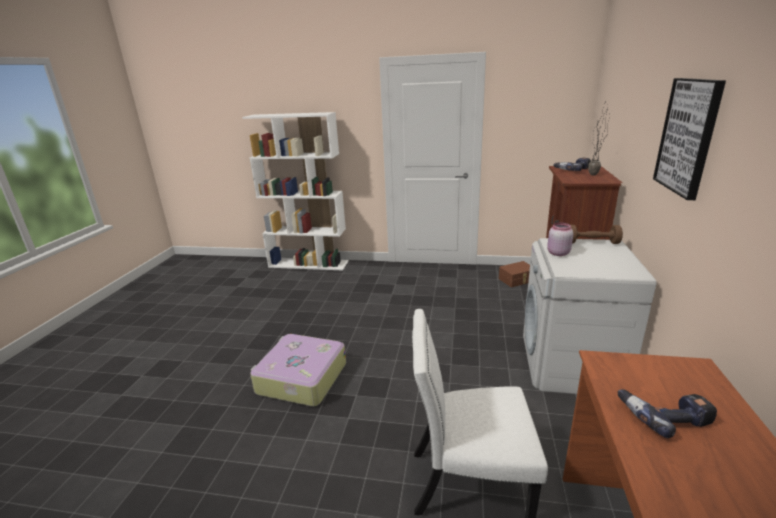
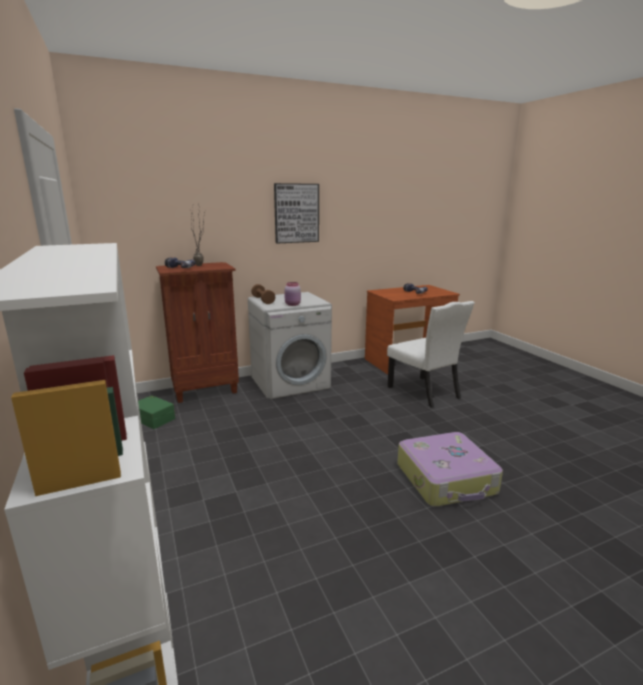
camera: 125 degrees left, 5 degrees down
brown storage box [499,261,530,287] -> green storage box [138,395,175,429]

